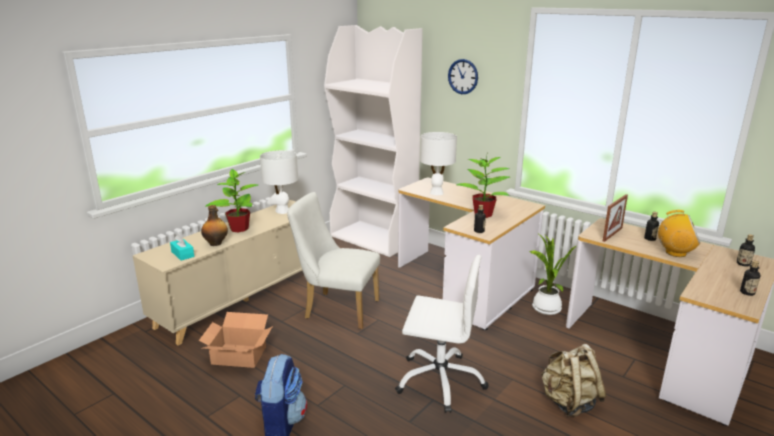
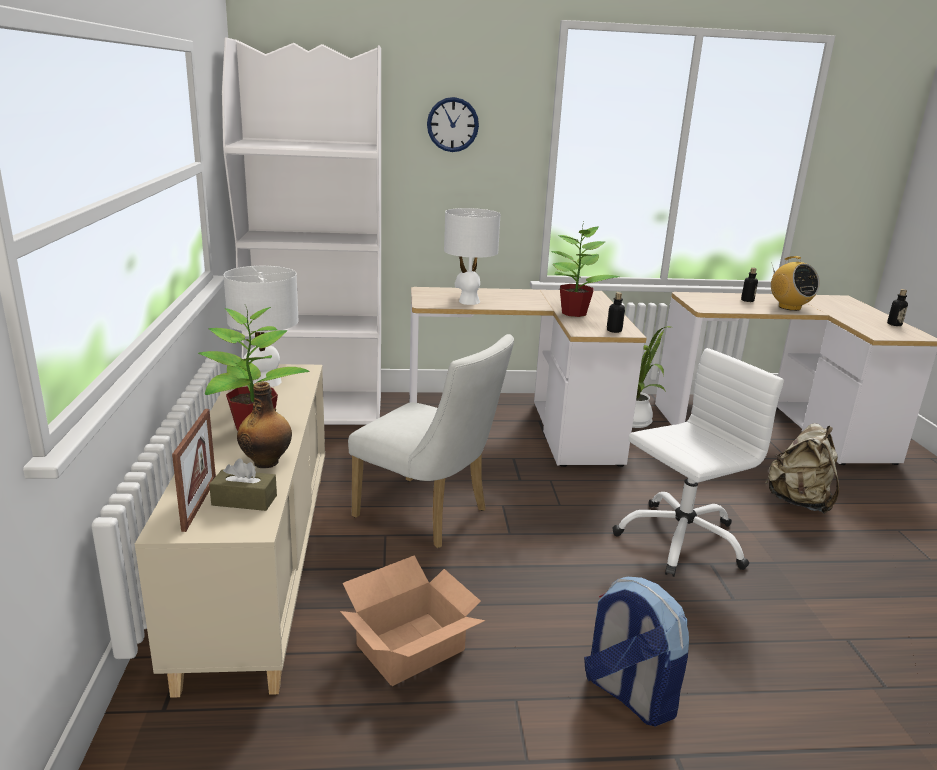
camera: 45 degrees left, 0 degrees up
turquoise tissue box [170,235,194,261] -> brown tissue box [209,458,277,511]
white chair [287,192,380,329] -> white chair turned 120 degrees counterclockwise [348,334,514,548]
picture frame [603,194,628,242] -> picture frame moved to [172,409,216,532]
radio [658,210,700,257] -> radio turned 90 degrees clockwise [771,256,820,311]
bottle [737,235,755,266] -> none

